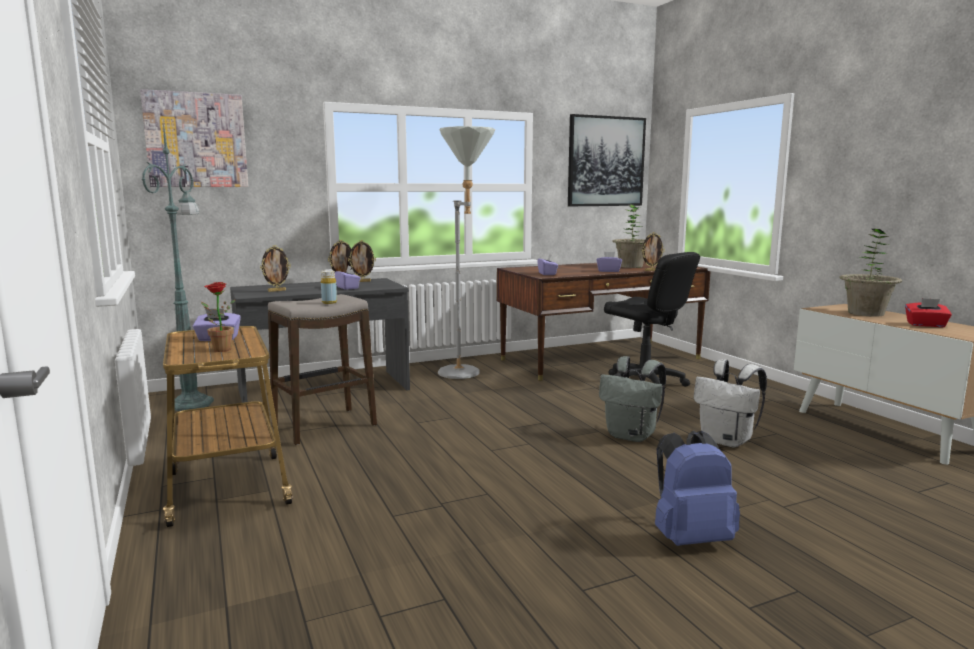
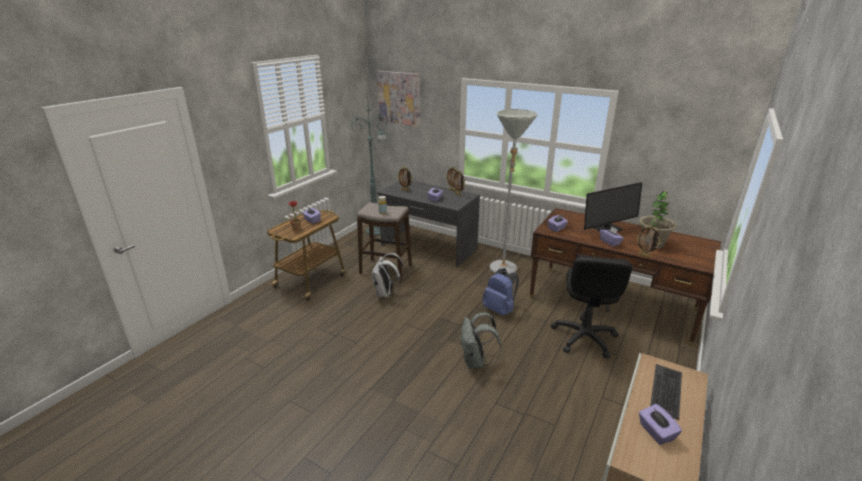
camera: 55 degrees right, 15 degrees up
picture [568,114,646,206] -> none
blue backpack [655,431,740,546] -> blue backpack moved to [482,268,519,316]
white backpack [694,359,767,447] -> white backpack moved to [372,253,405,298]
potted plant [839,229,902,317] -> keyboard [650,364,682,420]
red tissue box [905,298,952,327] -> purple tissue box [639,404,682,445]
none -> monitor [584,182,642,232]

